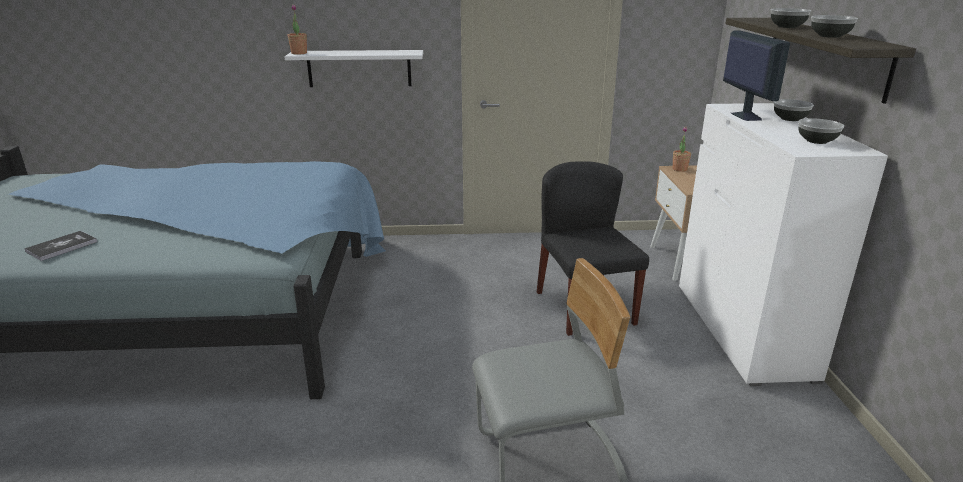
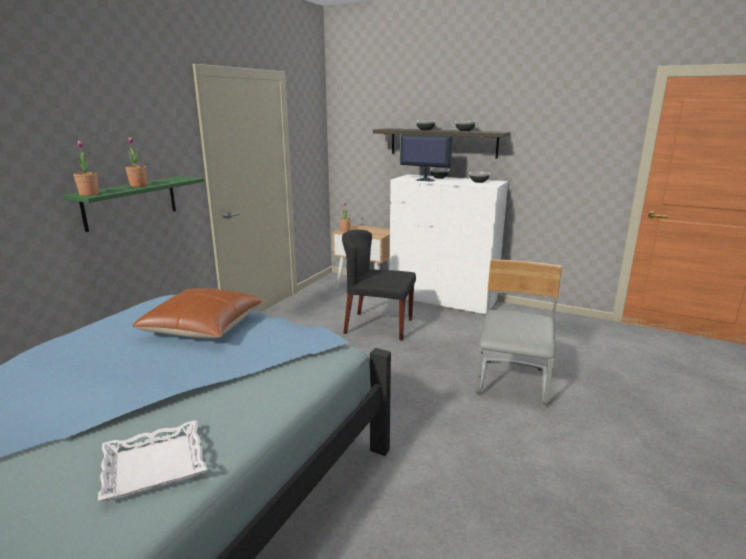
camera: 60 degrees left, 5 degrees down
book [24,231,97,261] -> white tray [98,420,207,501]
white shelf [284,50,423,87] -> green shelf [63,176,204,232]
none -> potted plant [125,137,147,187]
none -> brown pillow [132,288,263,339]

